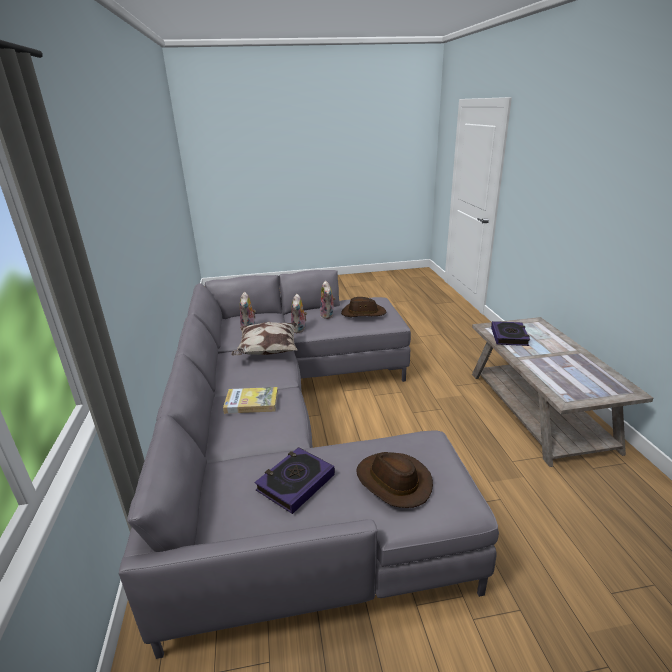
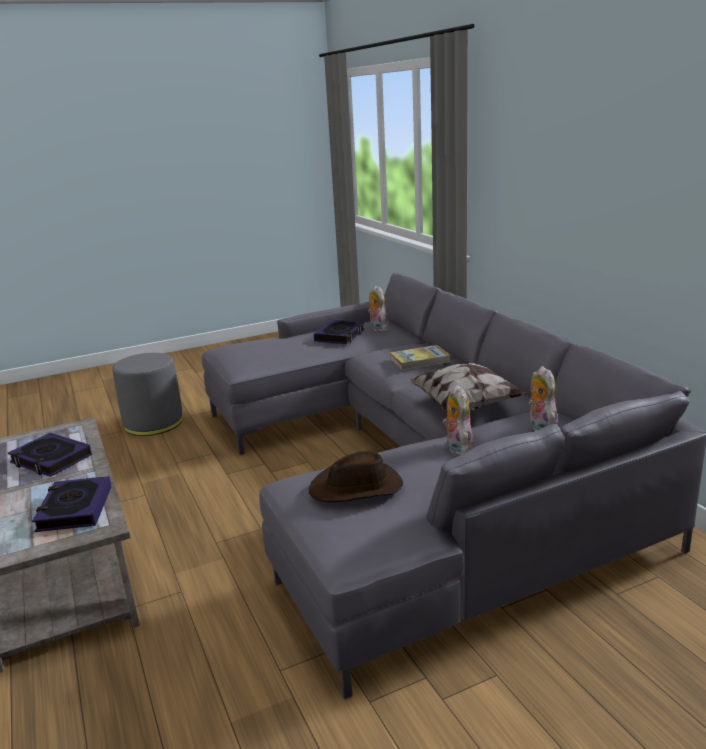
camera: 165 degrees right, 5 degrees down
plush toy [320,281,335,319] -> plush toy moved to [368,286,389,332]
brown hat [357,452,433,508] -> none
none -> book [8,433,92,477]
none -> grey ottoman [112,353,183,436]

